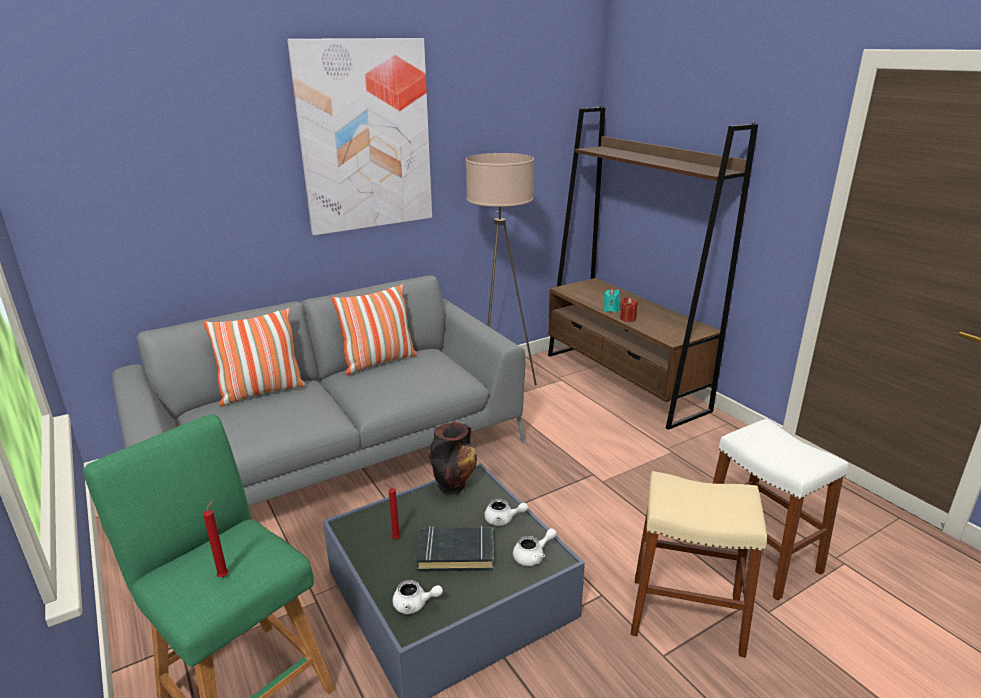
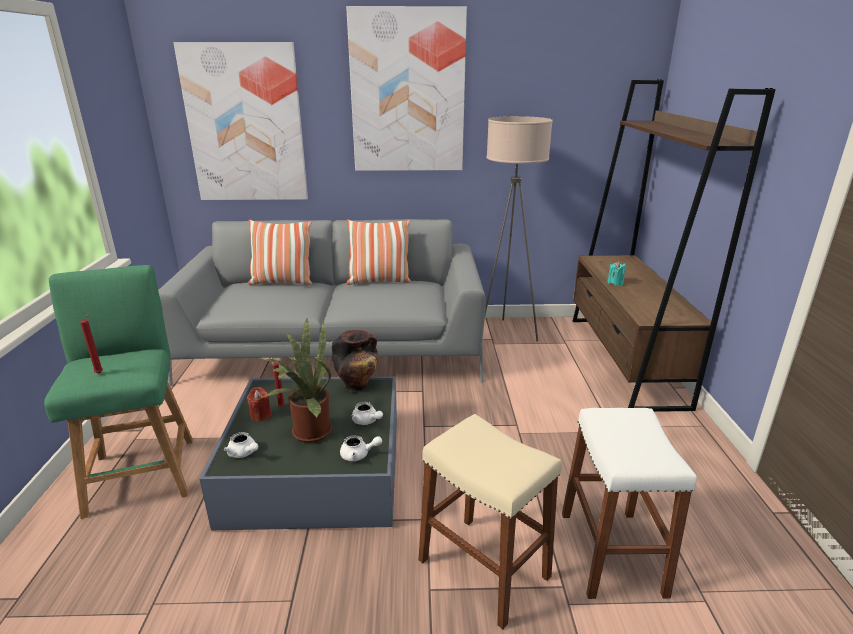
camera: 30 degrees right, 0 degrees up
black book [417,526,494,572] -> potted plant [257,317,332,443]
red candle [620,297,638,322] -> red candle moved to [247,387,272,421]
none -> picture [173,42,308,200]

